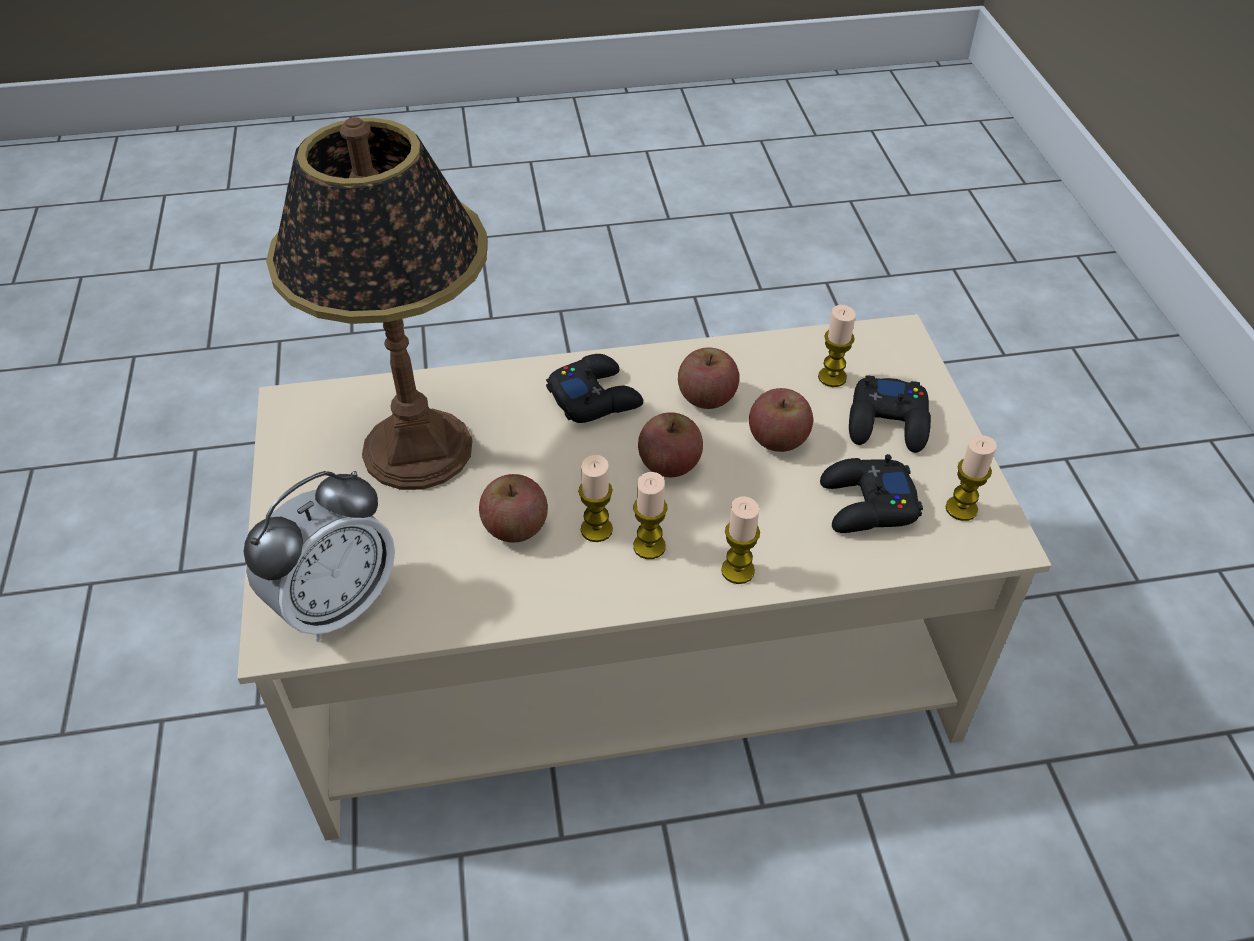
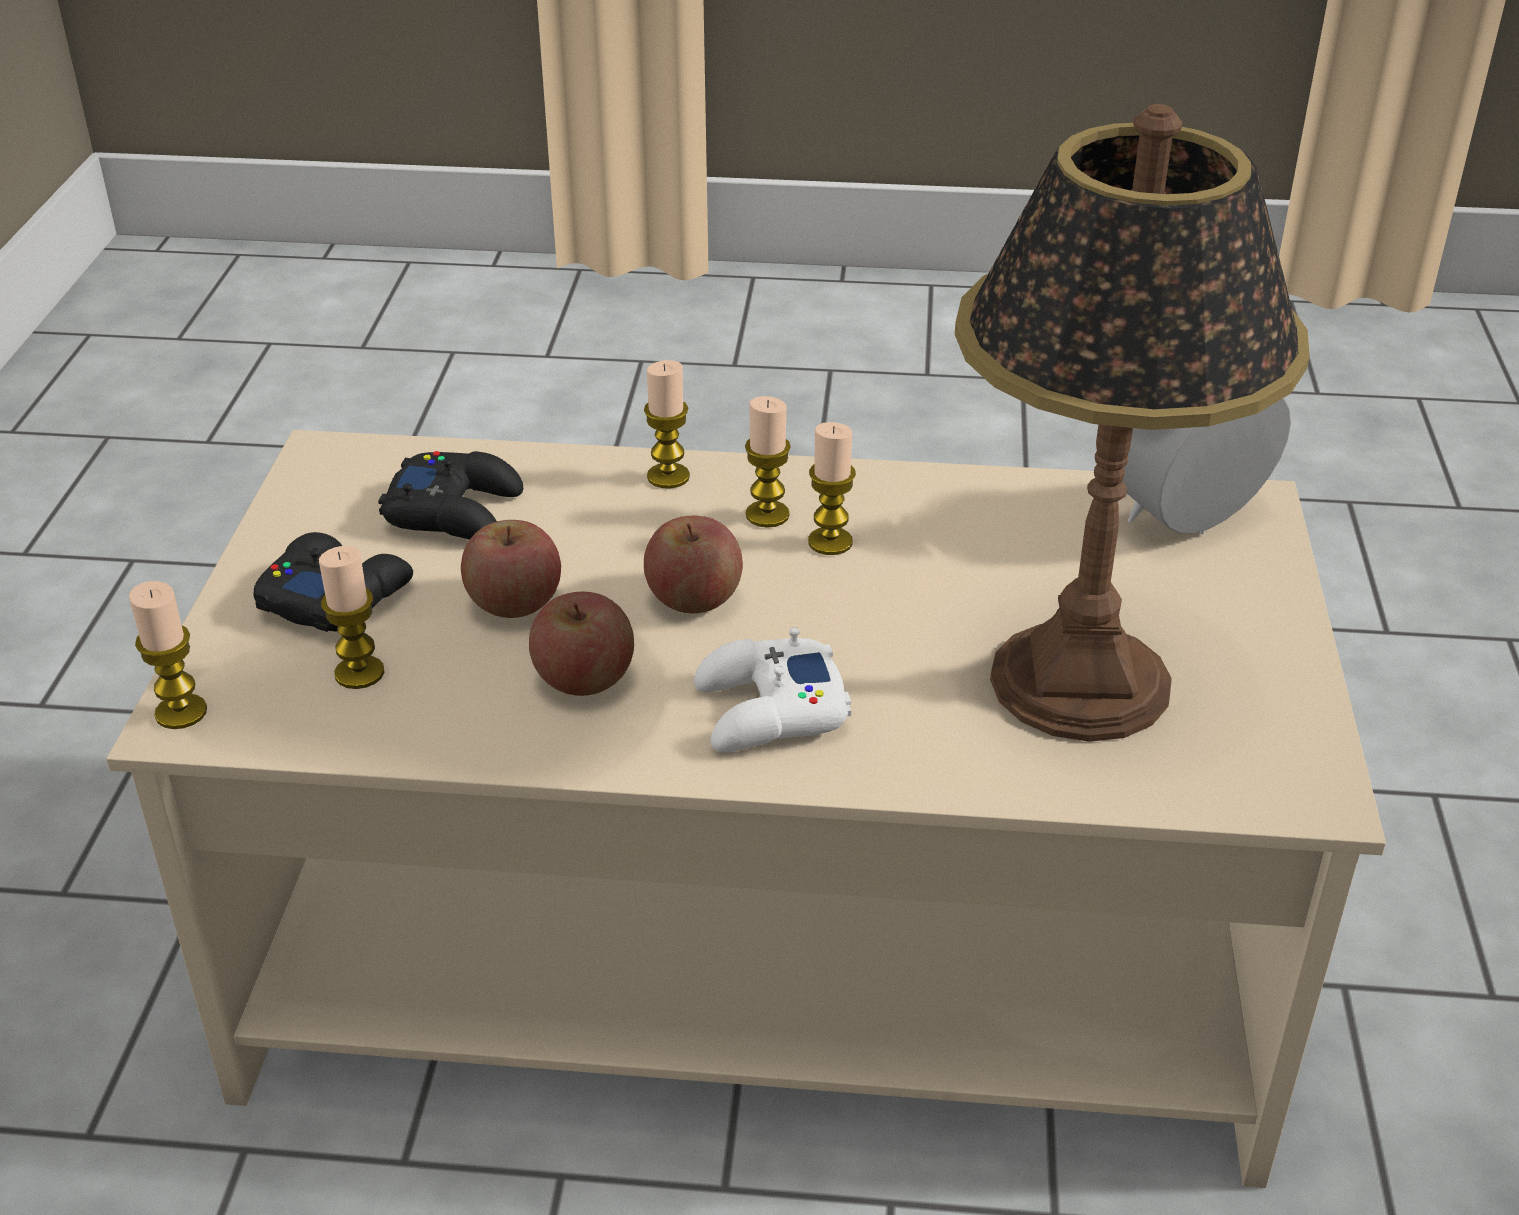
camera: 165 degrees left, 10 degrees down
apple [479,474,548,543] -> none
black game controller [546,354,643,423] -> white game controller [694,627,851,752]
candle [945,435,997,521] -> candle moved to [129,581,207,729]

